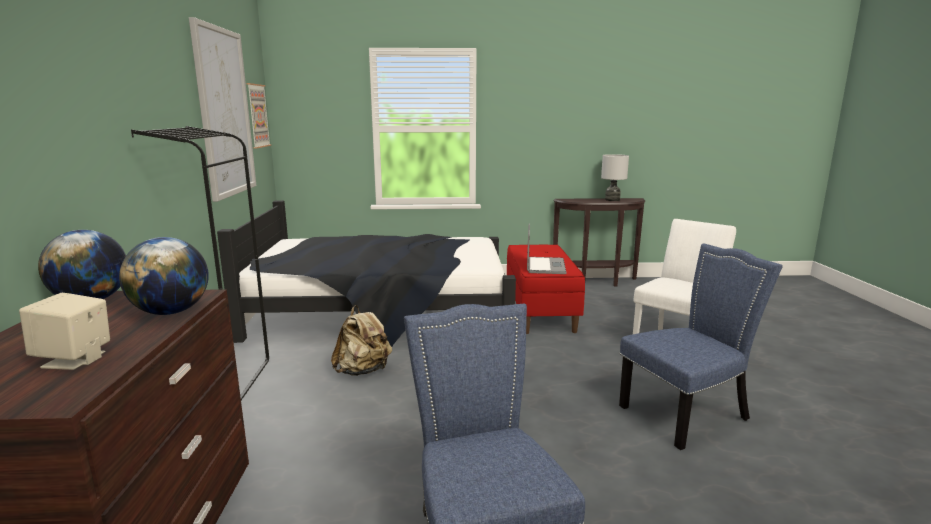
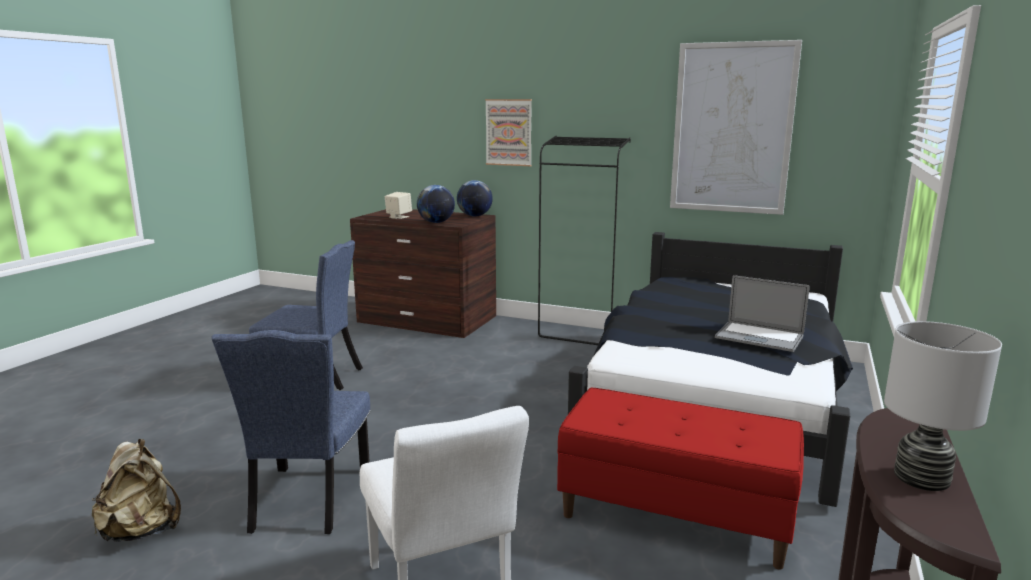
camera: 115 degrees right, 0 degrees up
picture [247,83,271,149] -> picture moved to [485,99,532,166]
beige backpack [331,305,392,376] -> beige backpack moved to [92,439,181,542]
laptop [527,223,566,274] -> laptop moved to [715,275,810,352]

